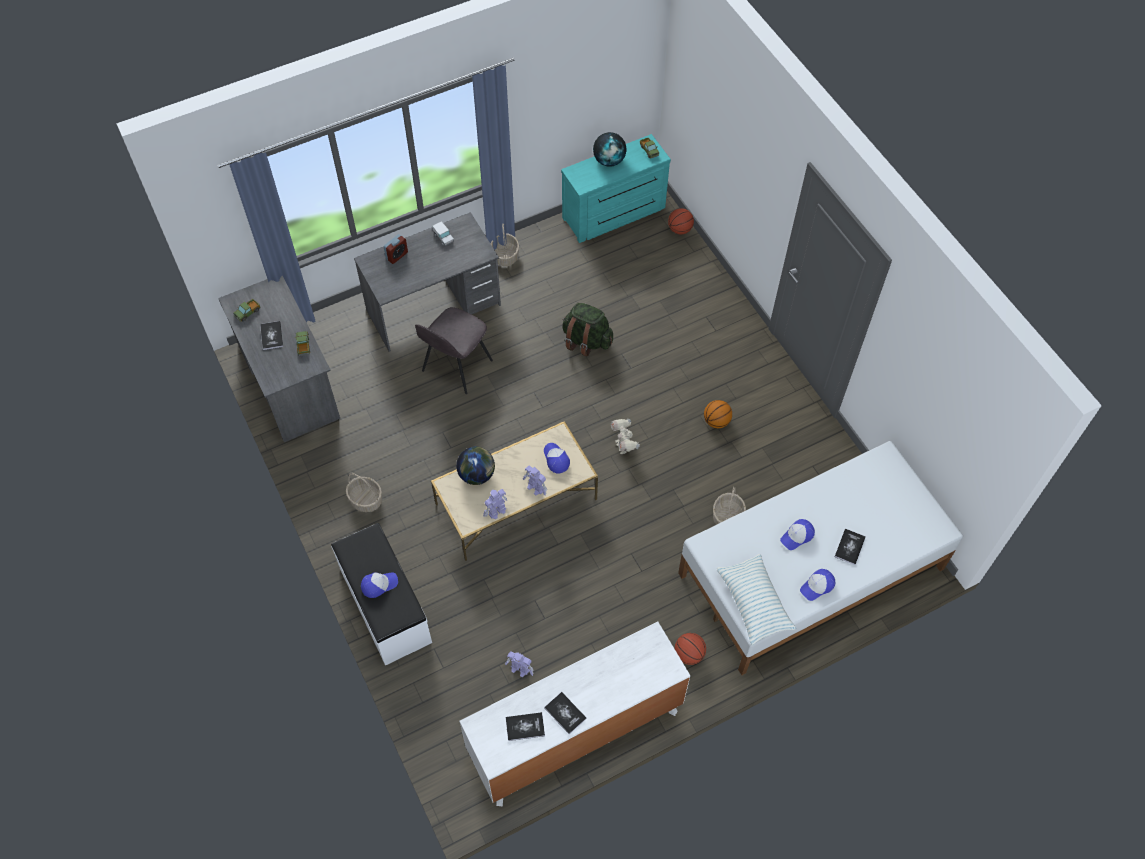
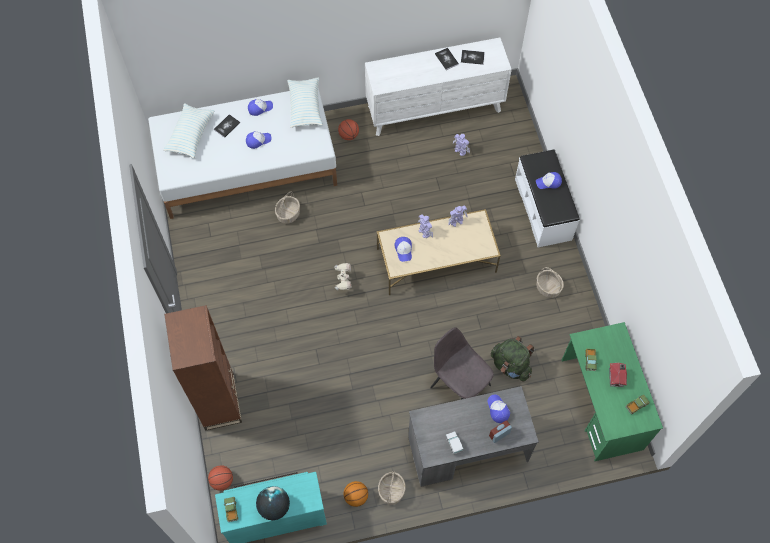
camera: 165 degrees left, 5 degrees up
grey desk [218,276,340,442] -> green desk [562,322,663,461]
book [260,321,283,350] -> toy house [609,363,627,387]
grey chair [415,307,493,394] -> grey chair turned 90 degrees counterclockwise [430,327,494,400]
globe [456,447,495,485] -> none
green backpack [563,303,613,357] -> green backpack moved to [491,336,535,381]
basketball [704,400,732,428] -> basketball moved to [343,481,368,507]
none -> pillow [163,103,215,159]
none -> brown bookcase [164,305,242,431]
none -> cap [488,394,510,423]

